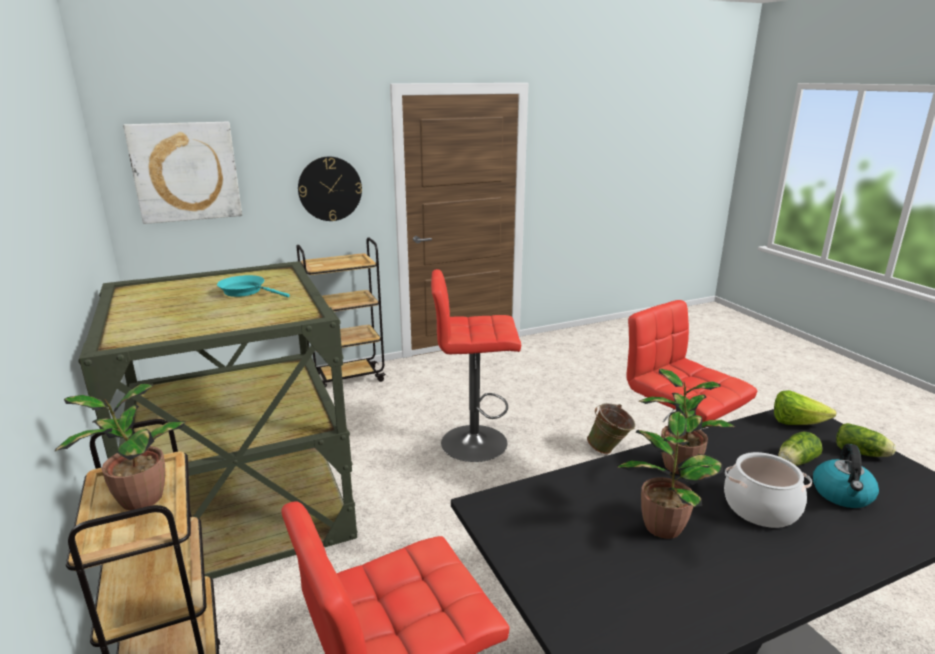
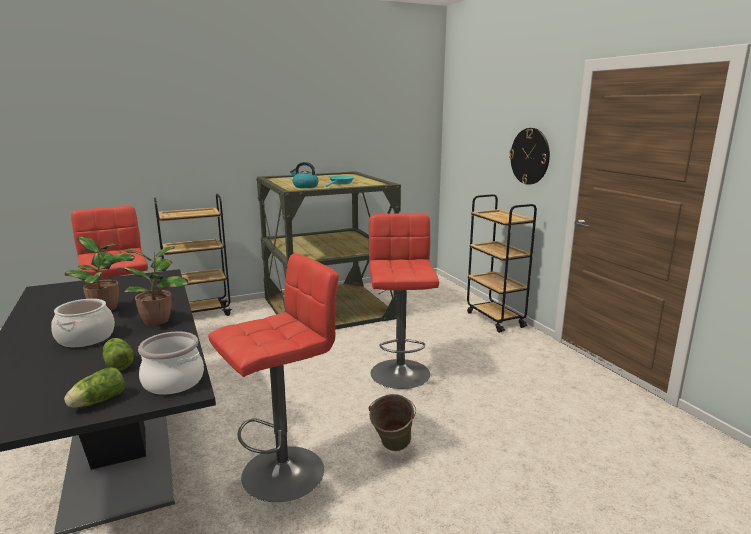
camera: 90 degrees right, 5 degrees down
potted plant [55,383,186,511] -> none
picture [123,122,242,224] -> none
lettuce [774,390,836,425] -> cooking pot [138,332,204,395]
kettle [813,444,879,508] -> kettle moved to [290,162,318,188]

